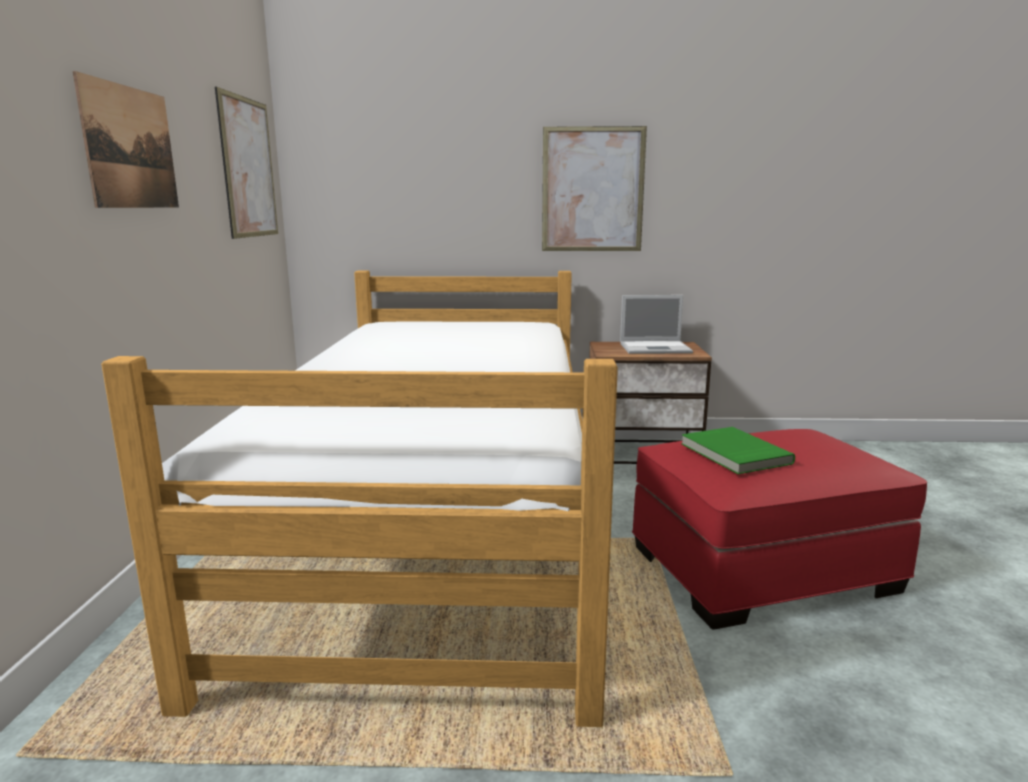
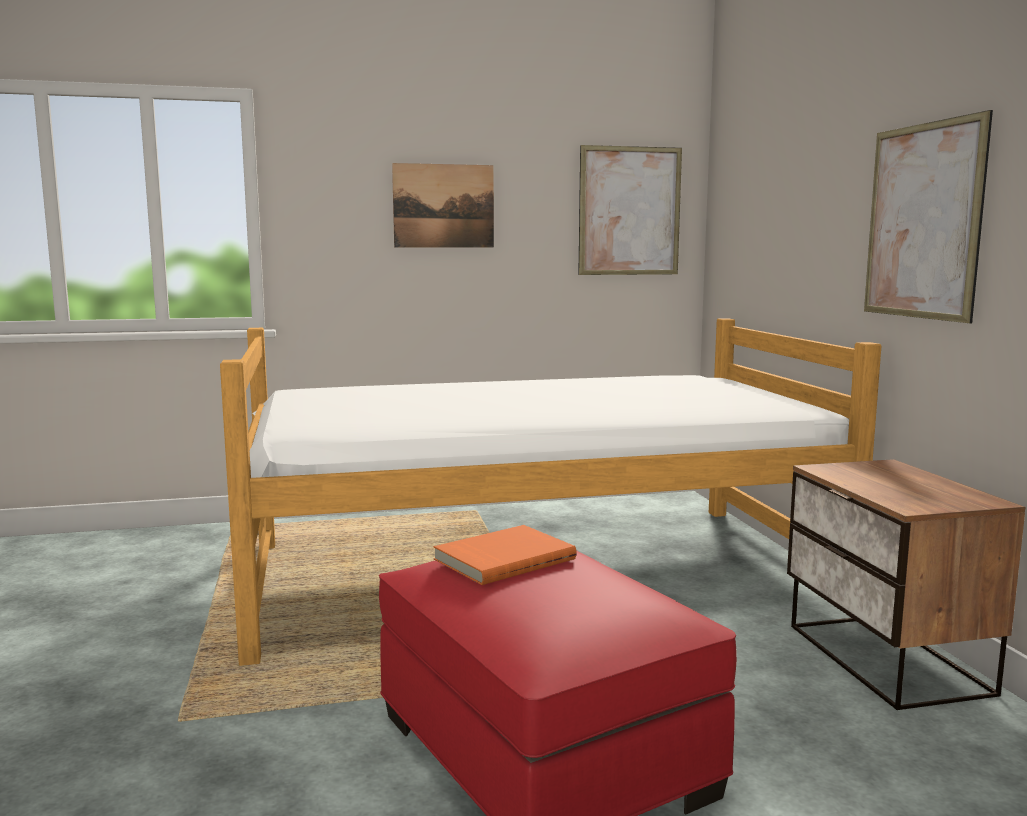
camera: 75 degrees right, 5 degrees down
laptop [620,295,693,354] -> none
green book [681,427,795,474] -> orange book [434,525,577,585]

